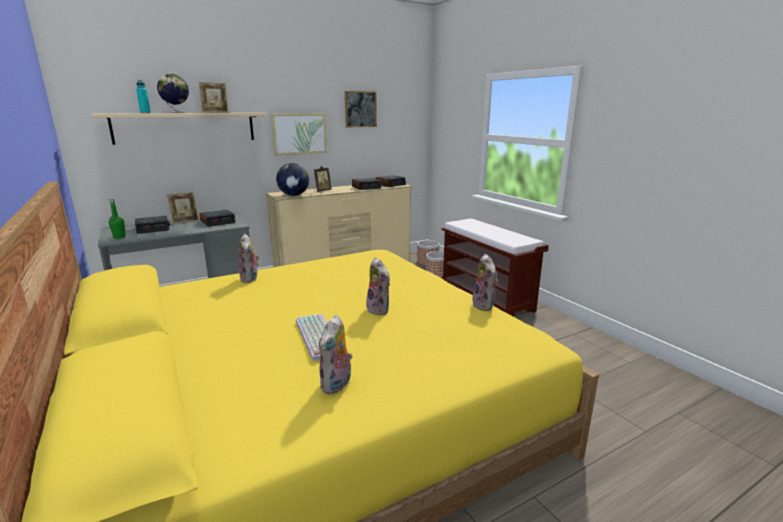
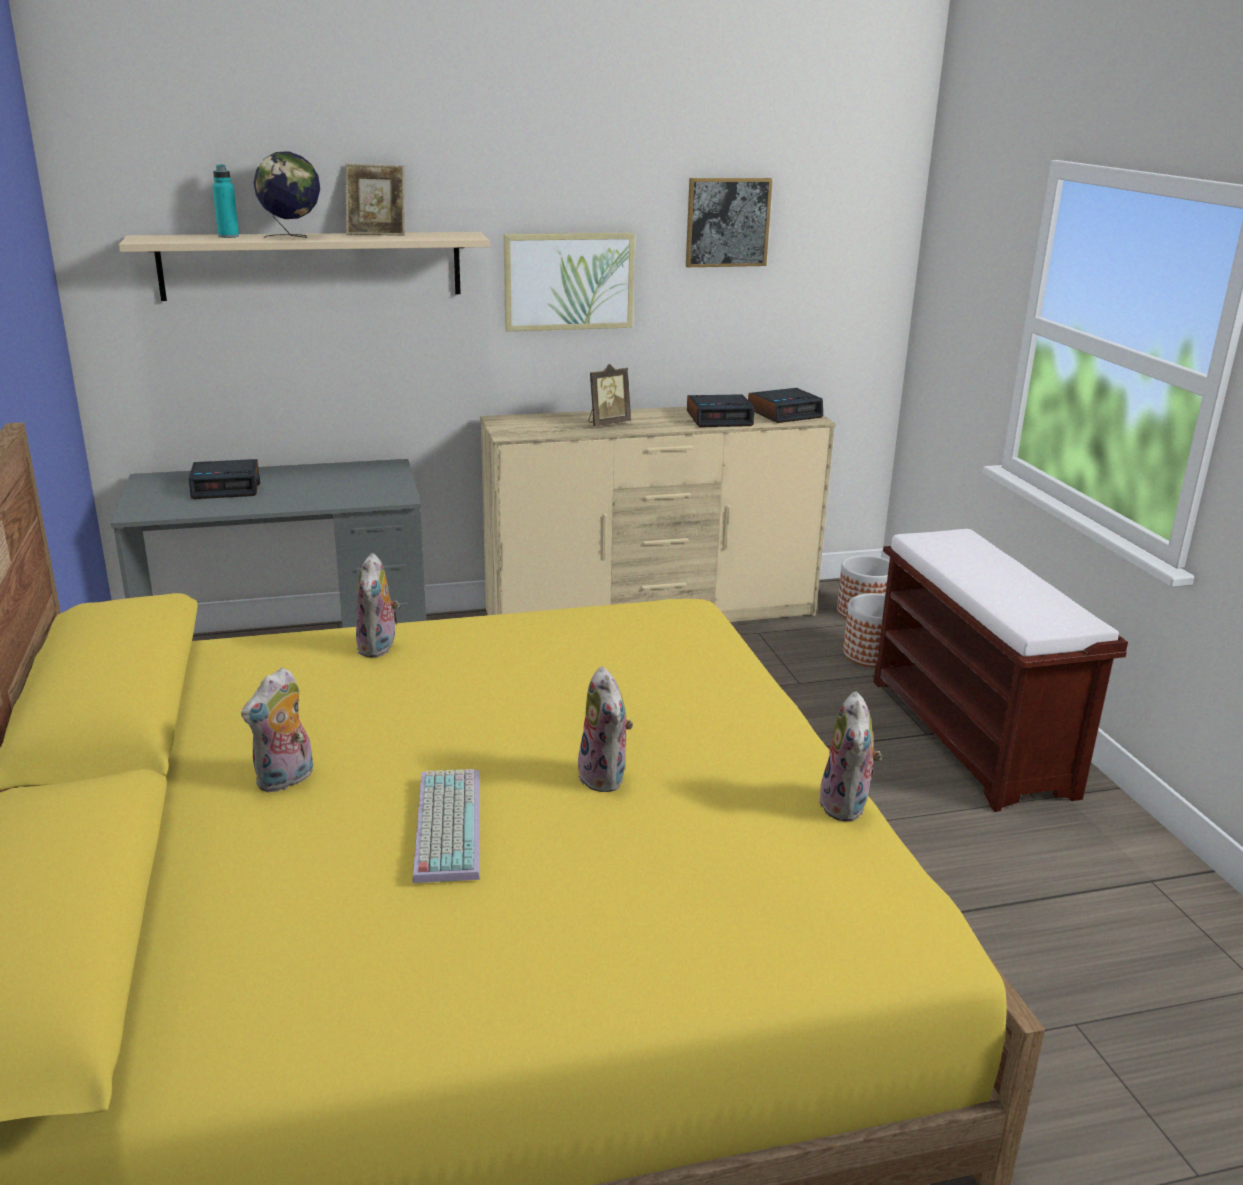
camera: 15 degrees right, 5 degrees up
green bottle [109,199,126,239] -> none
picture frame [167,192,199,224] -> none
alarm clock [199,210,235,227] -> none
globe [276,163,309,196] -> none
plush toy [319,315,353,394] -> plush toy moved to [241,668,313,793]

